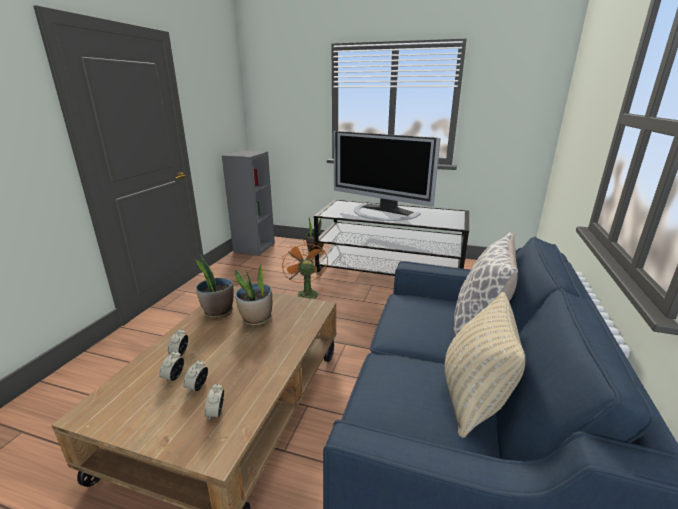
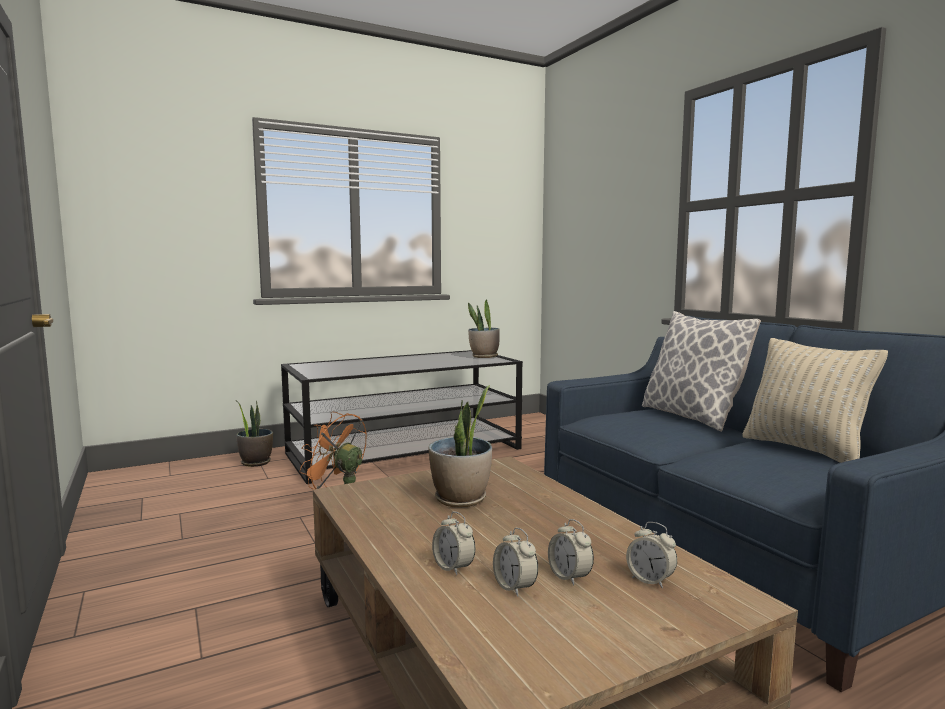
camera: 45 degrees left, 15 degrees down
potted plant [195,253,234,319] -> potted plant moved to [468,299,500,358]
grey bookcase [222,150,275,256] -> none
television [334,131,441,221] -> none

